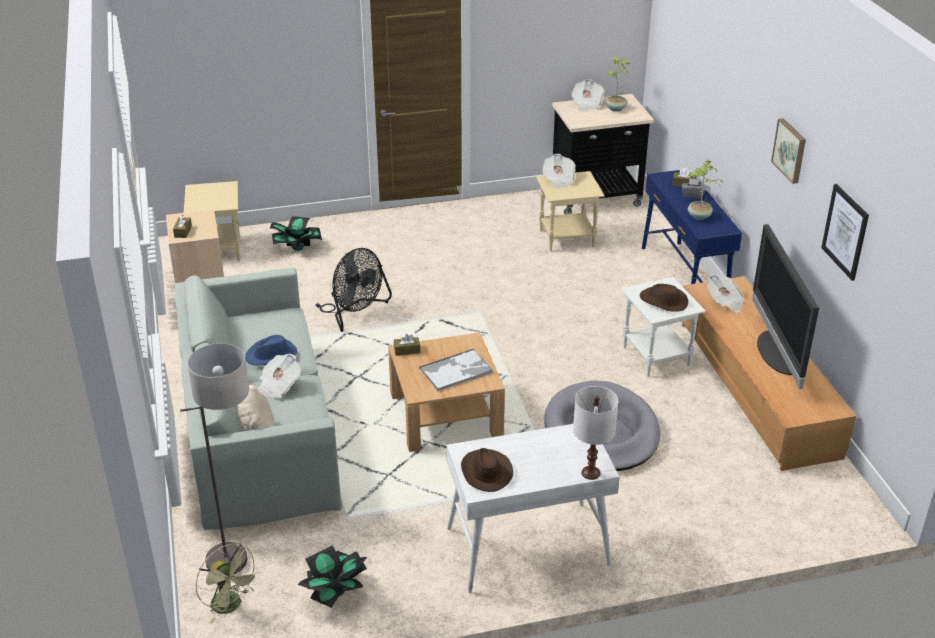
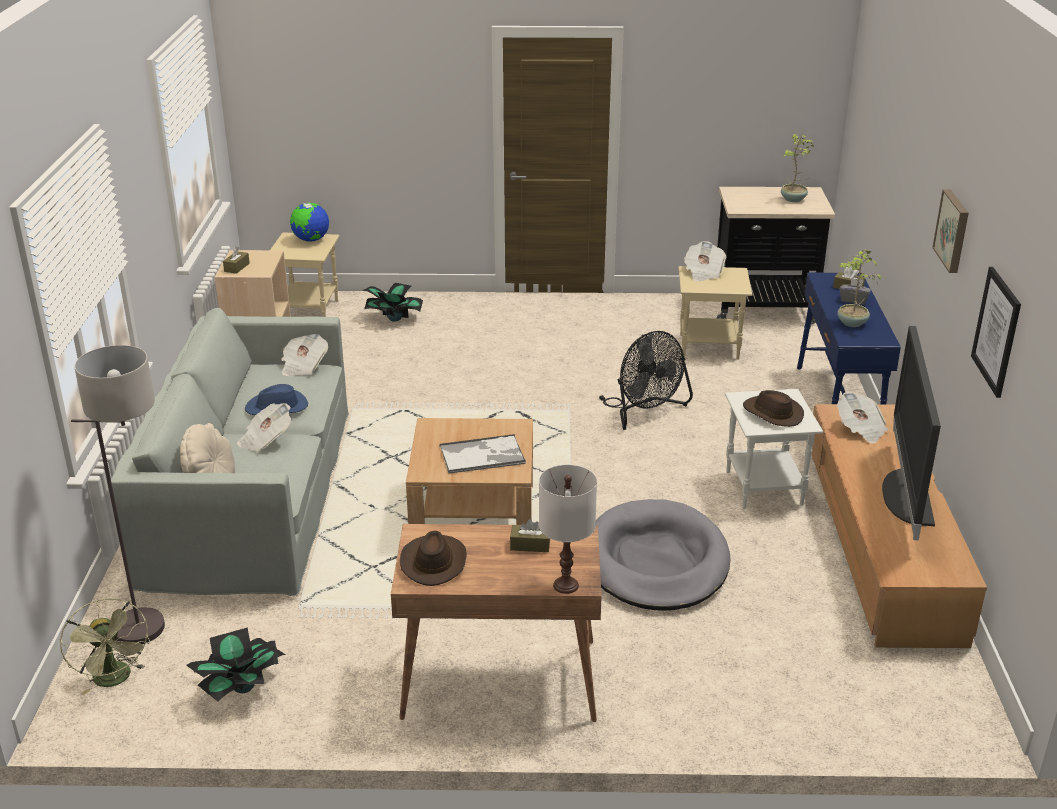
camera: 15 degrees right, 5 degrees down
black fan [316,248,392,332] -> black fan moved to [599,331,693,430]
brown tissue box [394,334,420,356] -> brown tissue box moved to [510,519,550,552]
white desk [446,424,620,593] -> brown desk [391,524,602,722]
newspaper [571,79,605,112] -> newspaper moved to [281,334,328,376]
none -> globe [290,203,329,242]

